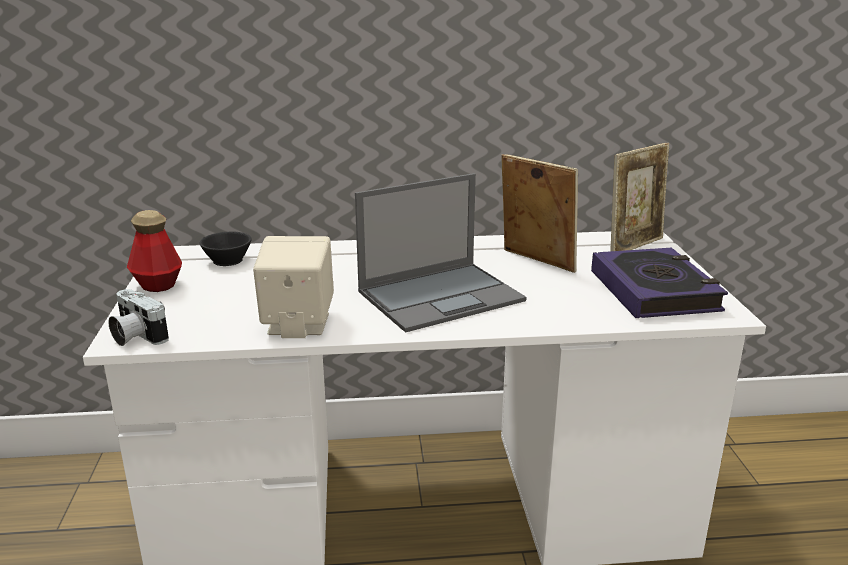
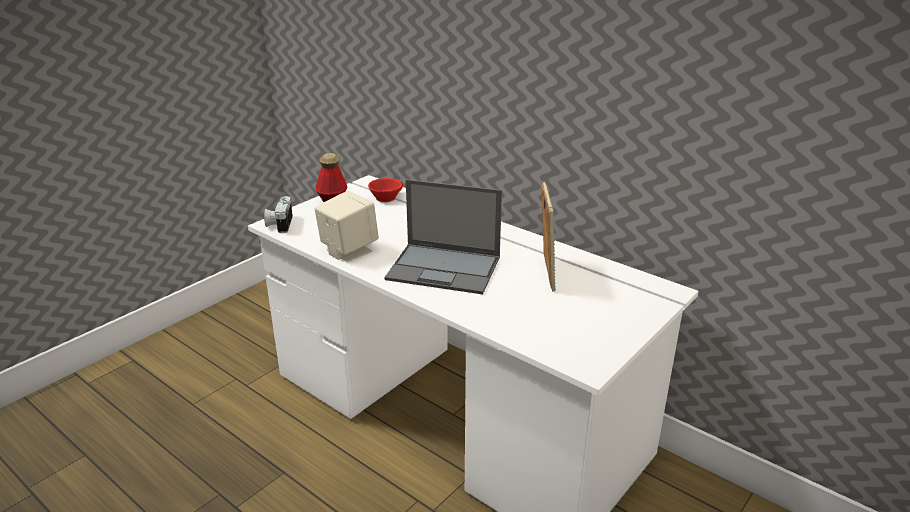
camera: 45 degrees right, 5 degrees up
black cup [200,231,251,266] -> red cup [368,178,403,202]
book [591,248,728,318] -> none
picture frame [610,143,669,251] -> none

